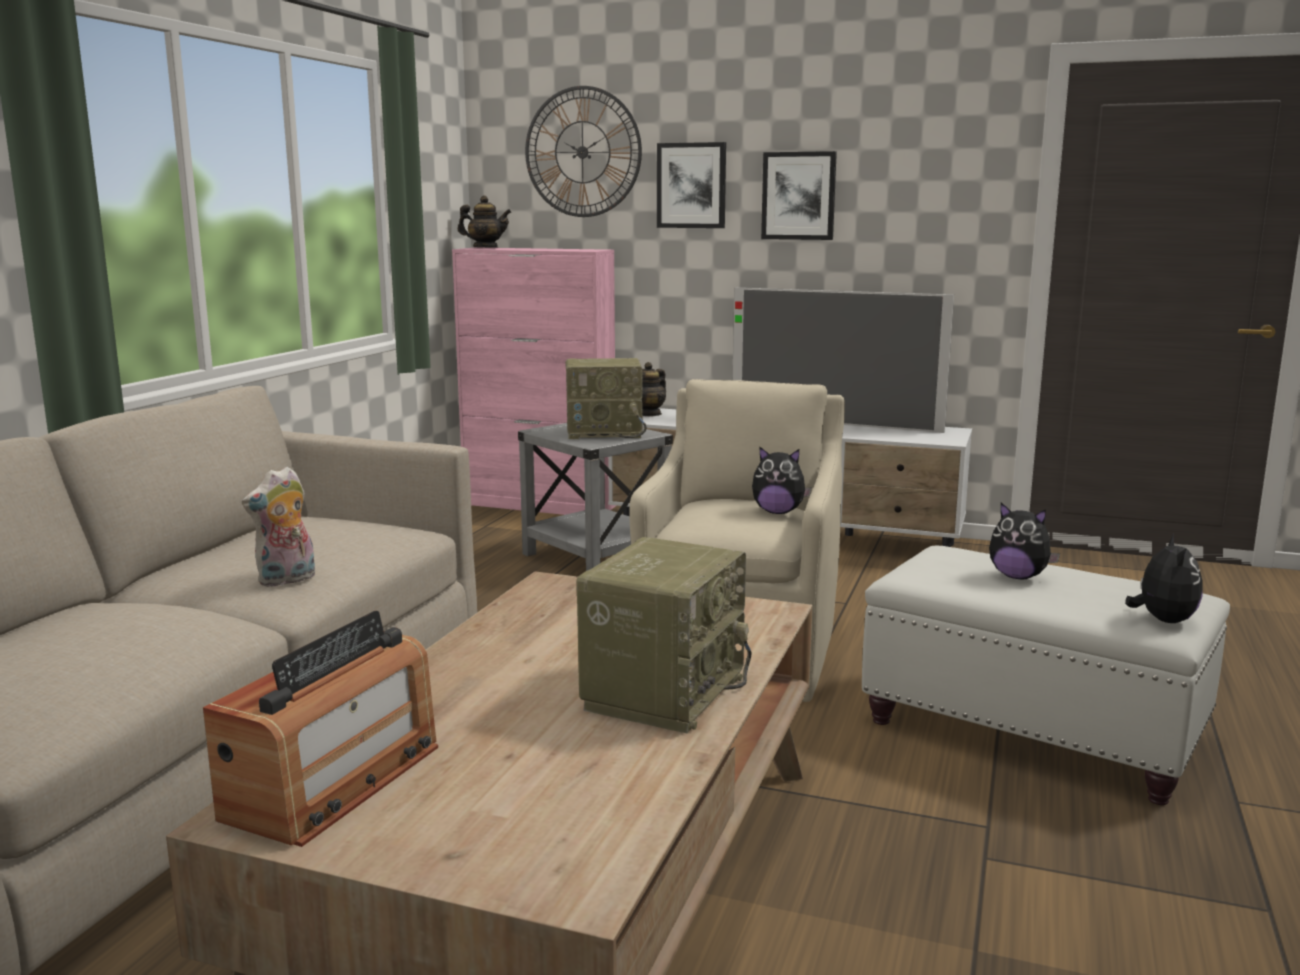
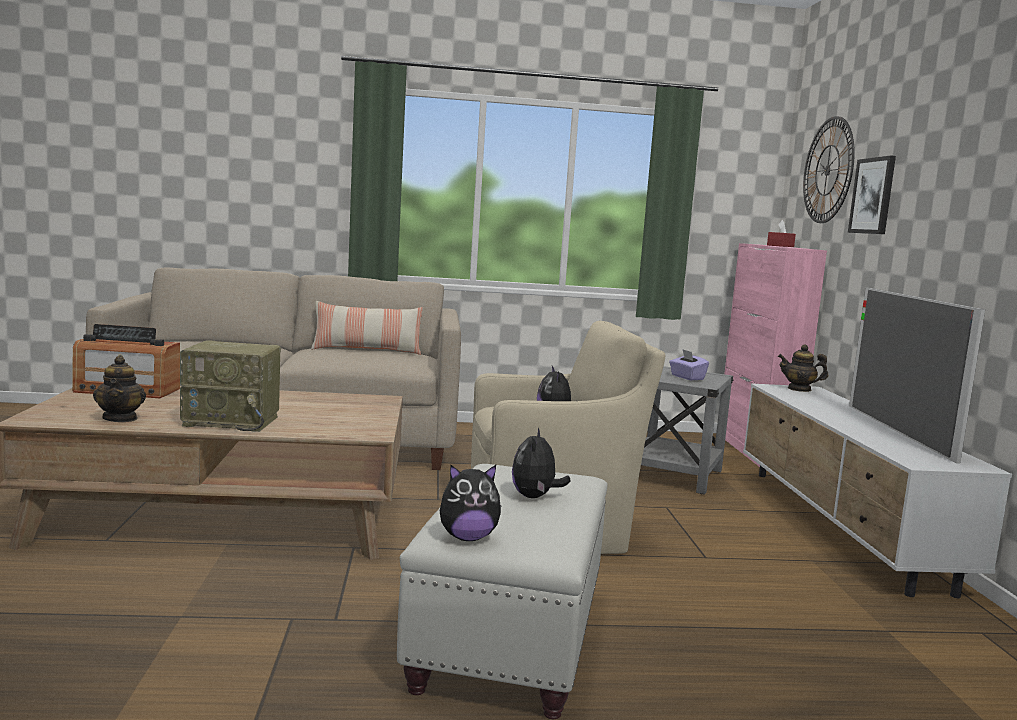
camera: 65 degrees right, 5 degrees down
plush toy [242,467,315,587] -> none
teapot [458,196,511,248] -> teapot moved to [93,355,146,422]
radio [565,358,647,439] -> purple tissue box [669,350,709,380]
picture [761,151,837,240] -> none
none -> pillow [311,301,423,355]
none -> red tissue box [767,220,796,247]

